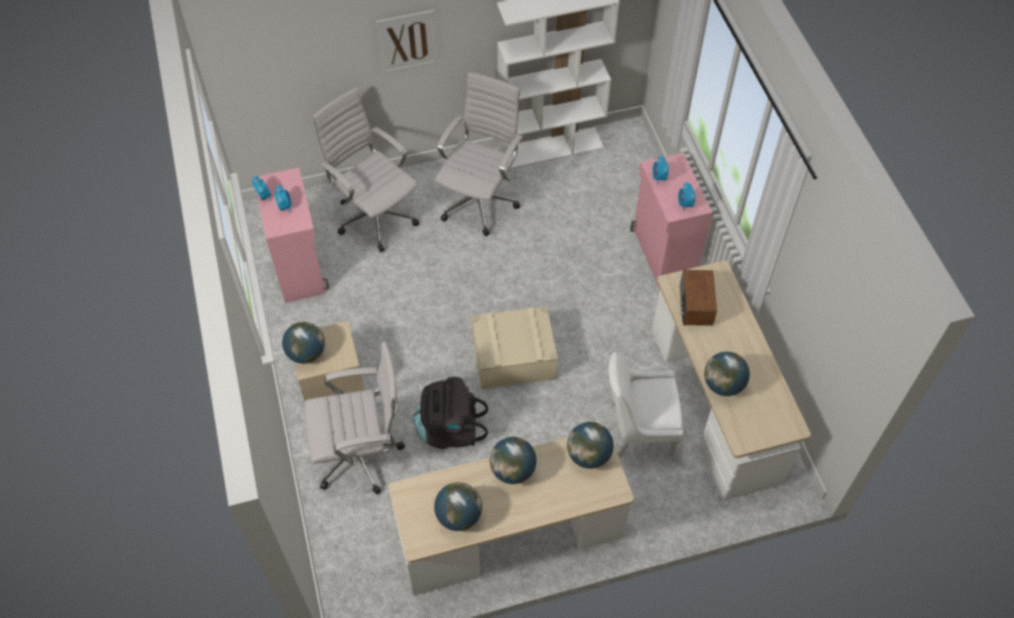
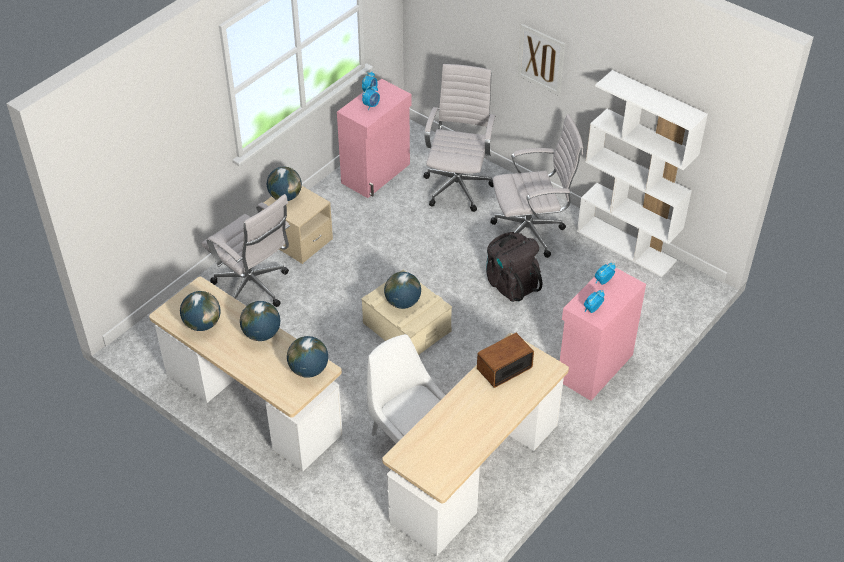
camera: 55 degrees right, 10 degrees down
black backpack [413,377,488,449] -> black backpack moved to [486,232,542,302]
globe [704,352,750,396] -> globe moved to [384,272,421,309]

